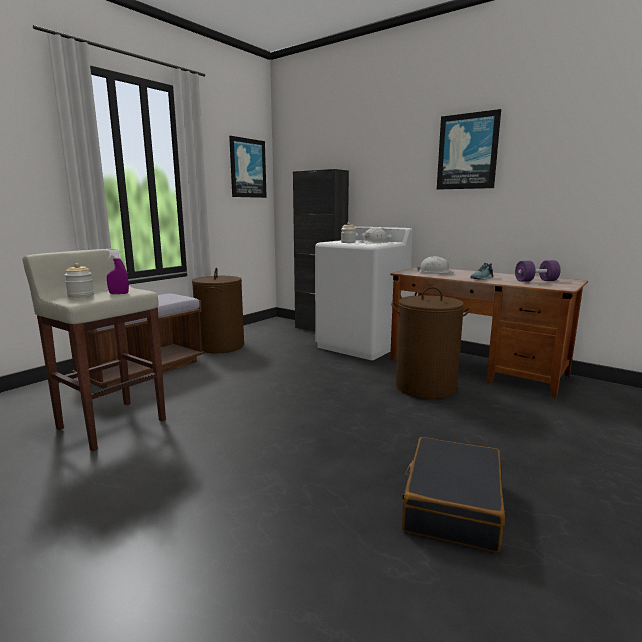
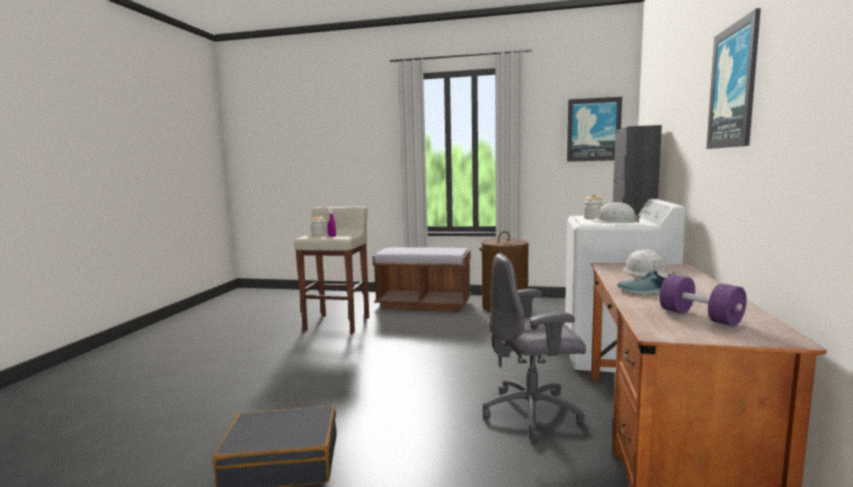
camera: 65 degrees right, 5 degrees down
brown laundry basket [391,287,472,399] -> grey office chair [483,253,586,441]

